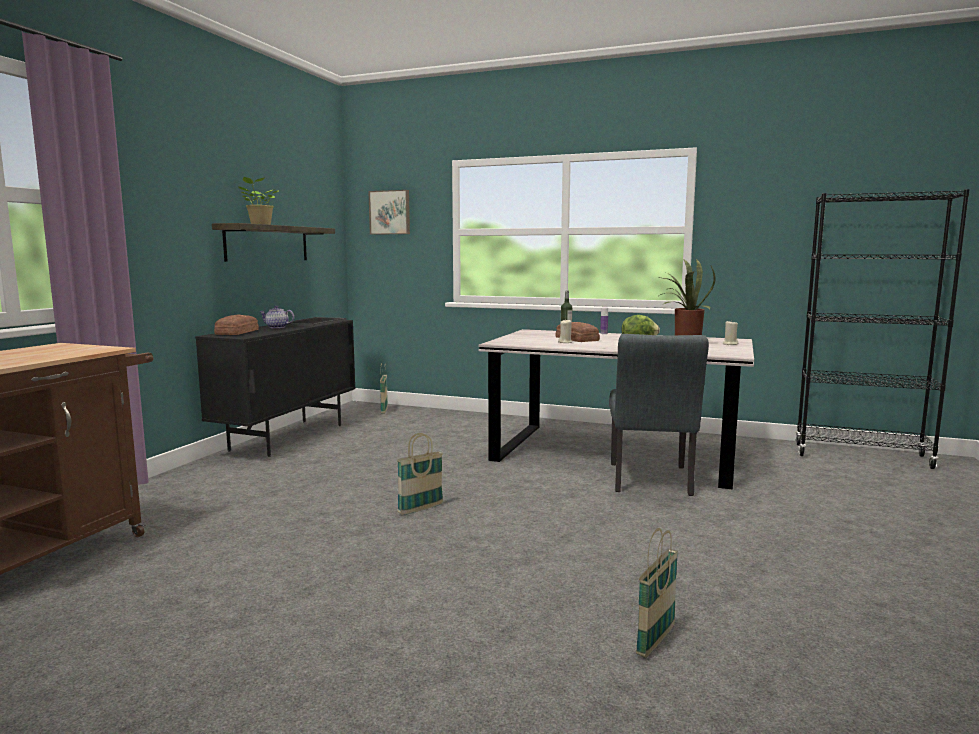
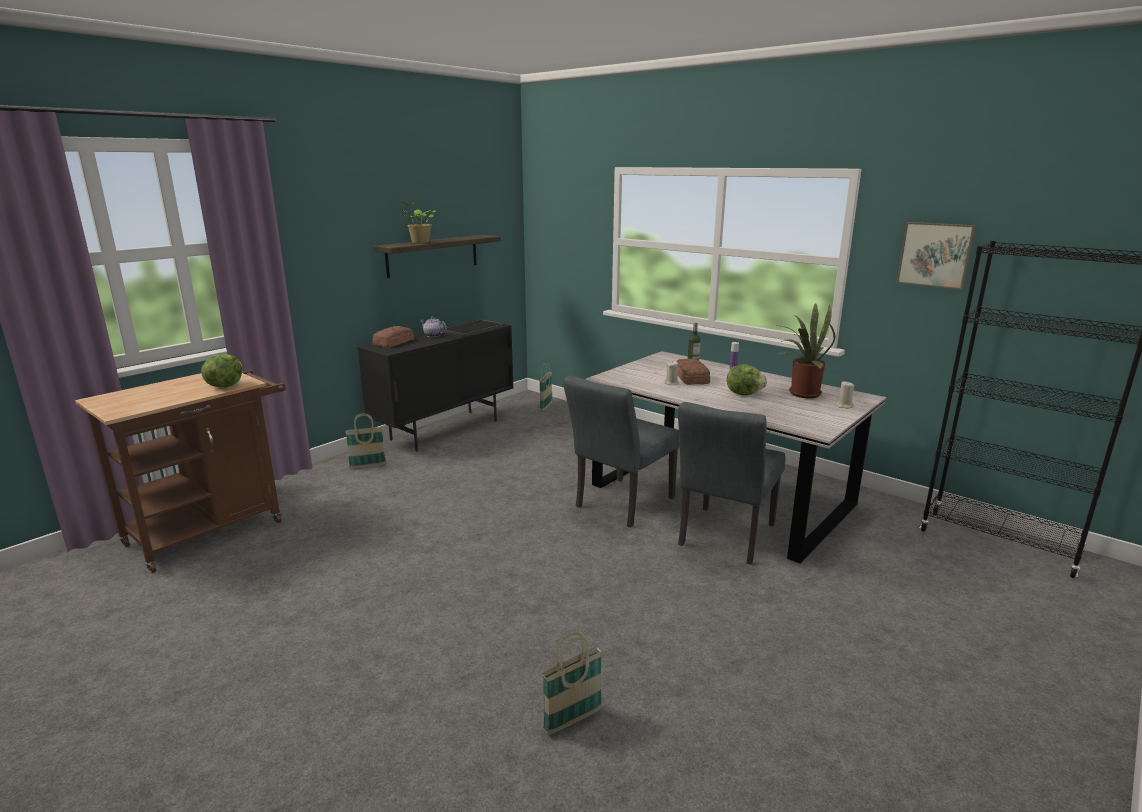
camera: 20 degrees right, 10 degrees up
picture [368,190,410,235] -> picture moved to [896,222,976,290]
basket [397,433,443,515] -> basket moved to [345,413,386,469]
none -> lettuce [201,354,242,387]
none -> grey chair [563,375,680,527]

